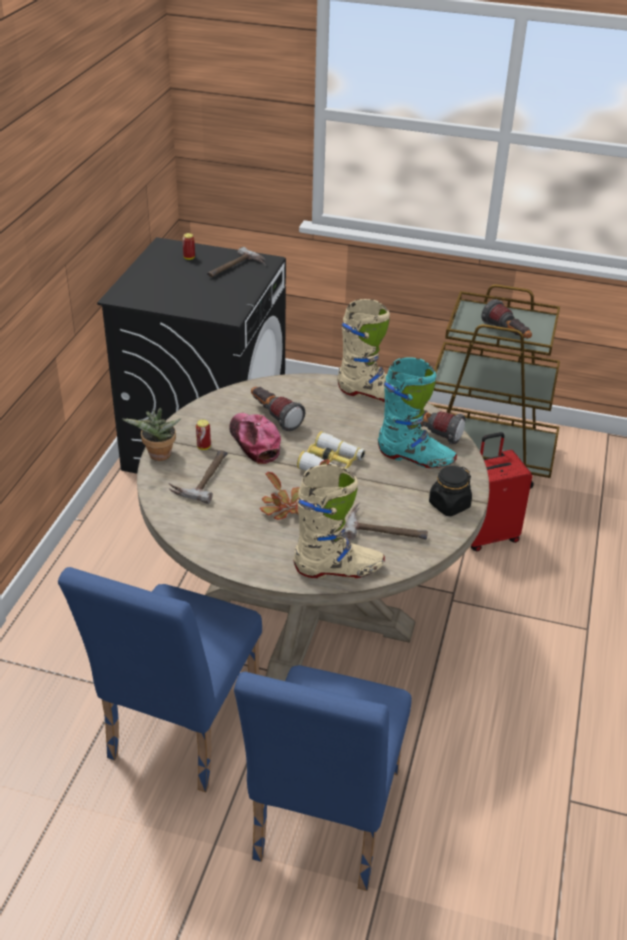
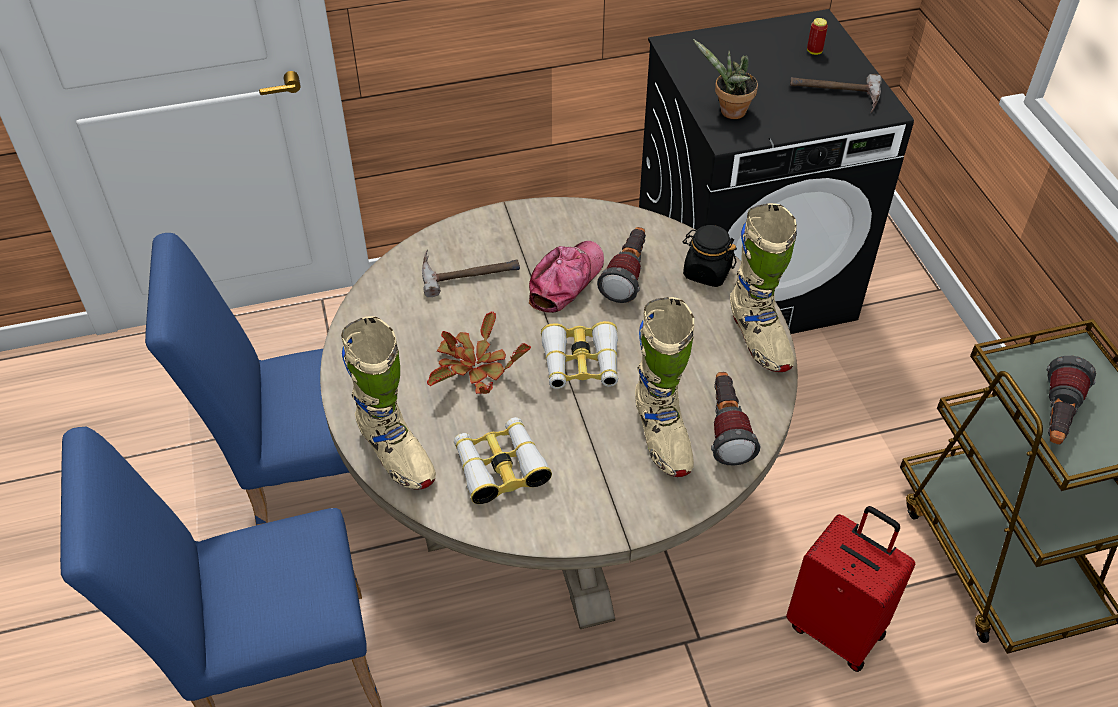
camera: 60 degrees right, 10 degrees up
potted plant [122,408,181,461] -> potted plant moved to [693,39,758,119]
can [196,420,211,450] -> none
hammer [342,502,428,540] -> binoculars [454,417,552,504]
turquoise boot [378,357,457,468] -> beige boot [635,297,694,477]
black jar [429,466,472,516] -> black jar moved to [683,225,737,287]

